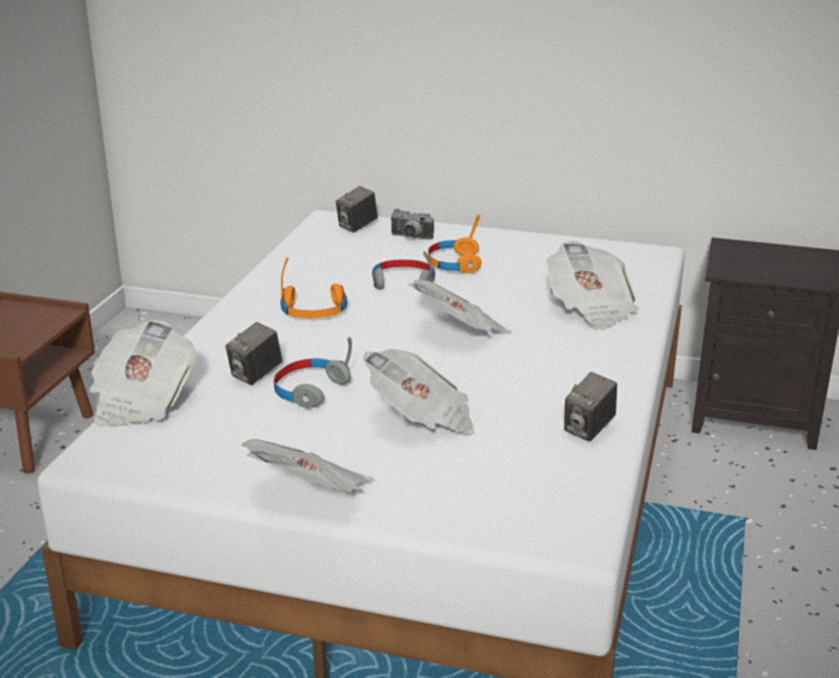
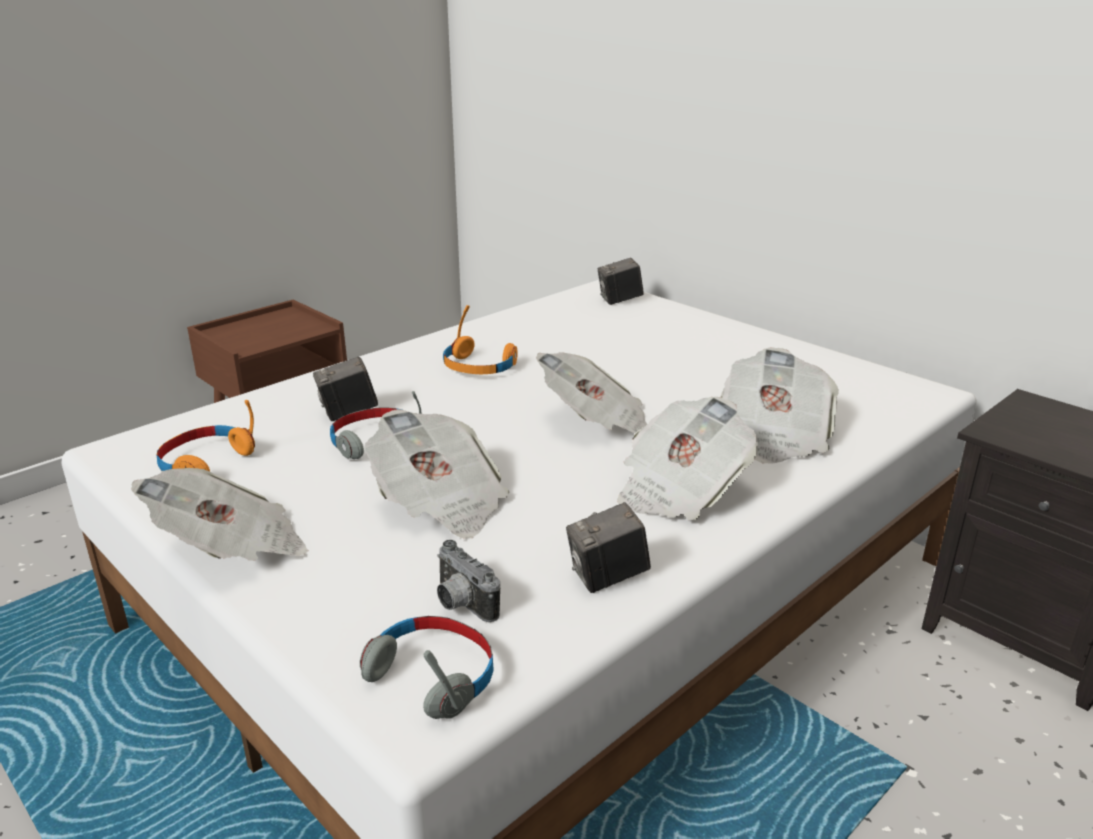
camera: 30 degrees right, 0 degrees up
newspaper [89,320,197,427] -> newspaper moved to [617,397,758,520]
grey headphones [372,251,435,290] -> grey headphones moved to [360,616,493,719]
camera [390,209,434,240] -> camera moved to [437,540,500,622]
orange headphones [428,214,482,273] -> orange headphones moved to [156,400,255,471]

